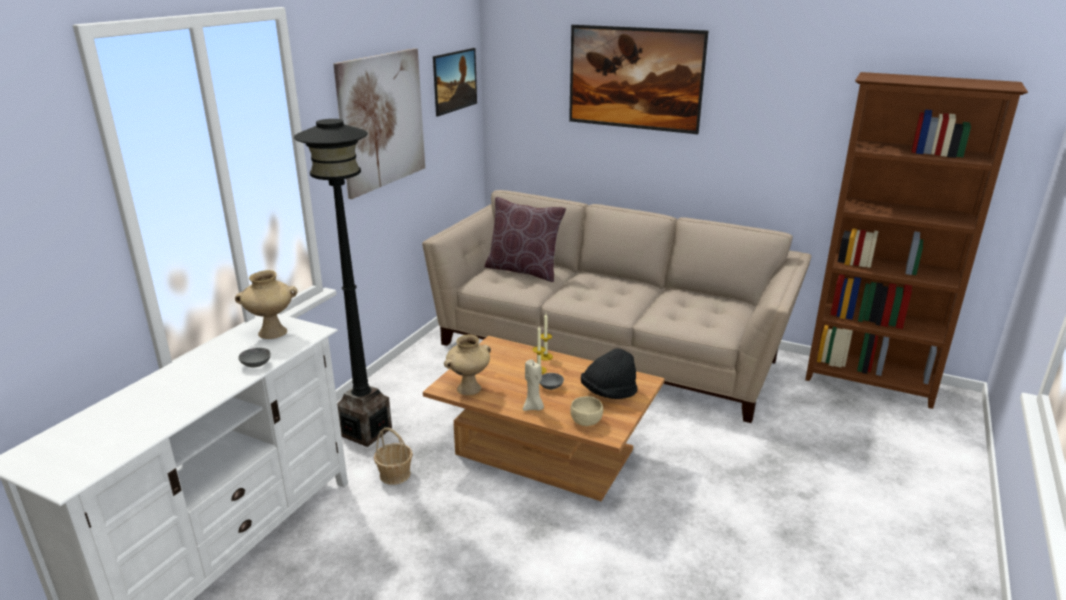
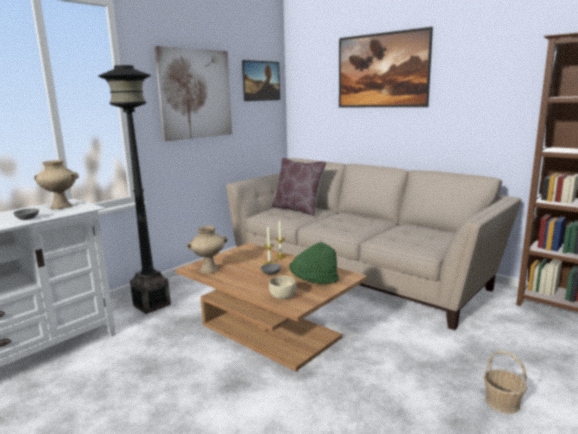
camera: 15 degrees right, 10 degrees down
basket [374,427,413,485] -> basket moved to [484,351,527,414]
beige candle [523,359,544,411] -> none
black hat [581,348,637,399] -> green hat [289,242,339,284]

